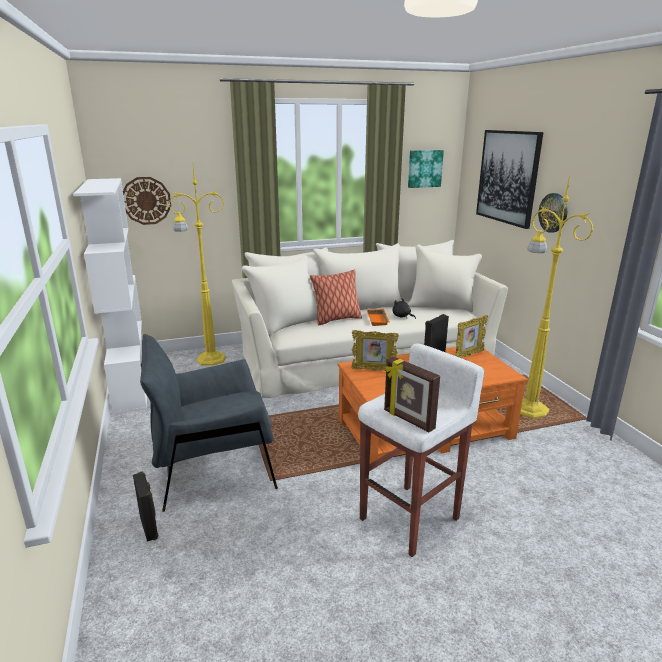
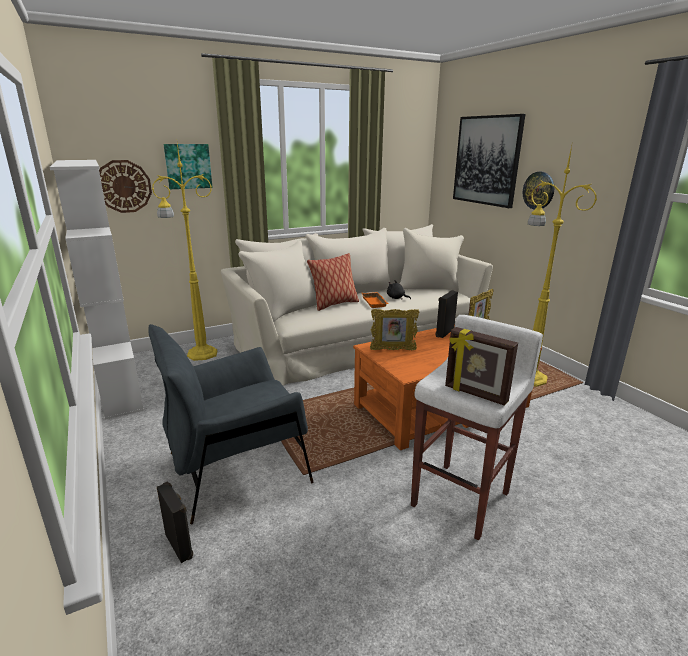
camera: 10 degrees left, 0 degrees up
picture [408,150,444,188] -> picture moved to [164,144,212,189]

